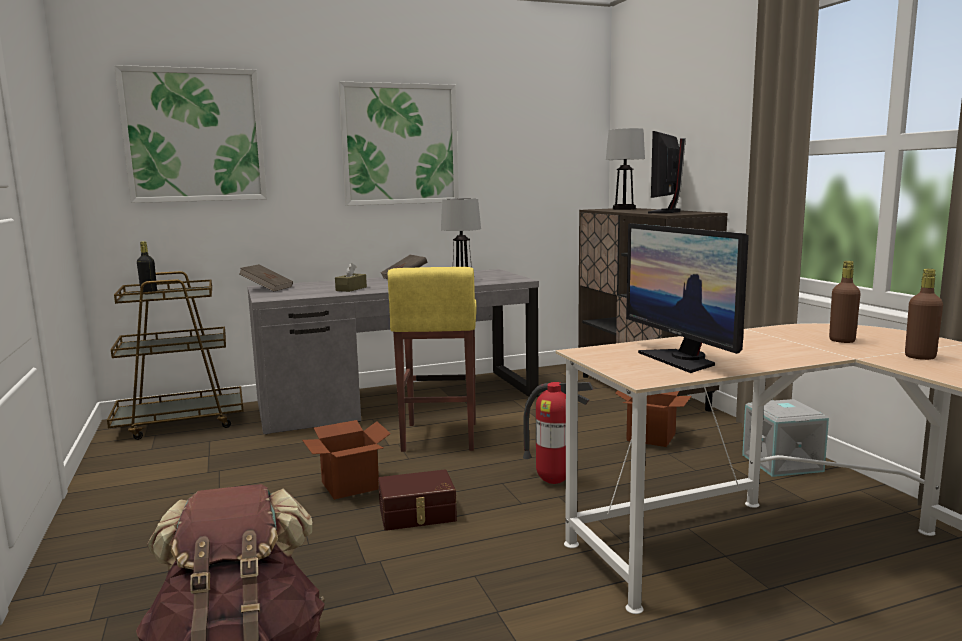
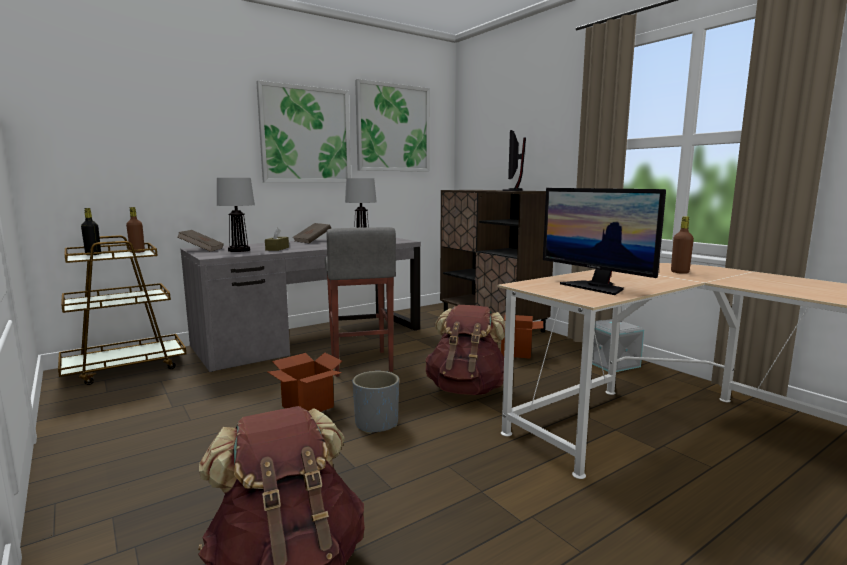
camera: 15 degrees left, 0 degrees up
picture [114,65,267,203] -> picture moved to [355,79,430,172]
brown storage box [378,469,457,531] -> grey planter [353,371,399,434]
yellow stool [387,267,477,452] -> grey stool [325,227,396,377]
fire extinguisher [523,382,593,484] -> brown backpack [425,305,505,395]
table lamp [606,128,645,210] -> table lamp moved to [217,178,255,252]
brown bottle [905,269,943,360] -> brown bottle moved to [126,207,145,253]

